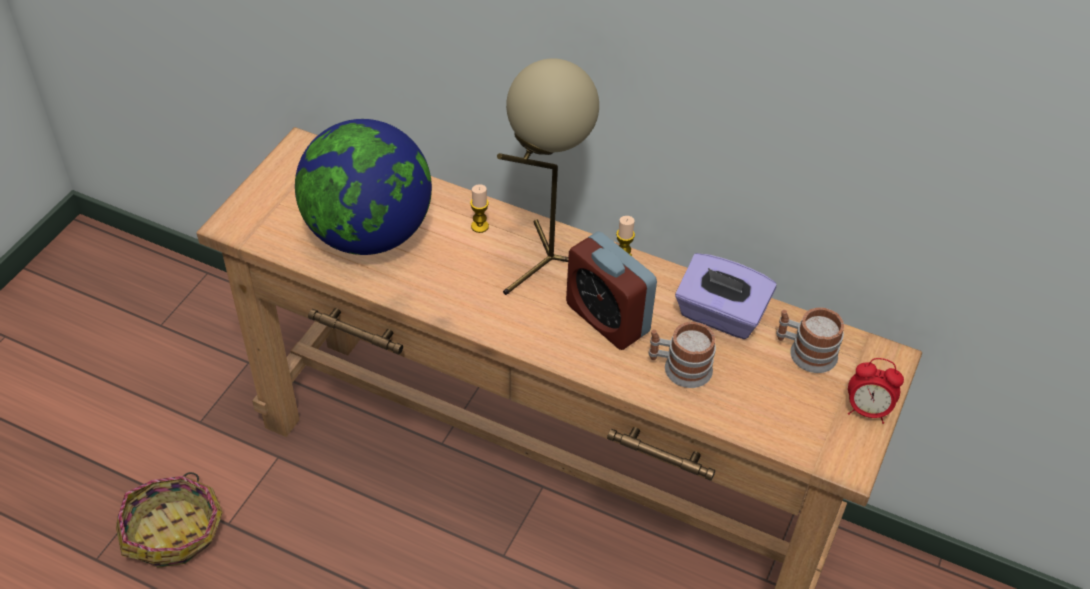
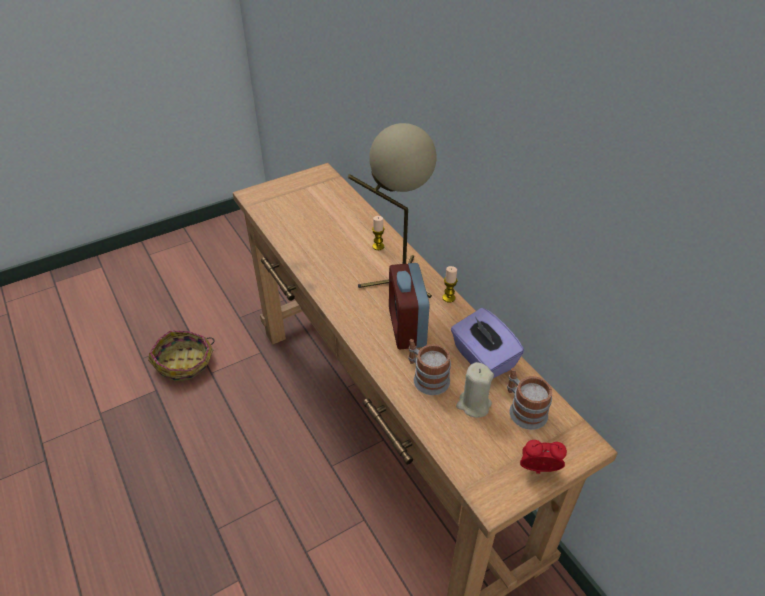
camera: 35 degrees right, 5 degrees down
globe [295,119,432,255] -> none
alarm clock [848,358,904,424] -> alarm clock turned 135 degrees clockwise [520,440,567,474]
none -> beige candle [456,362,494,418]

